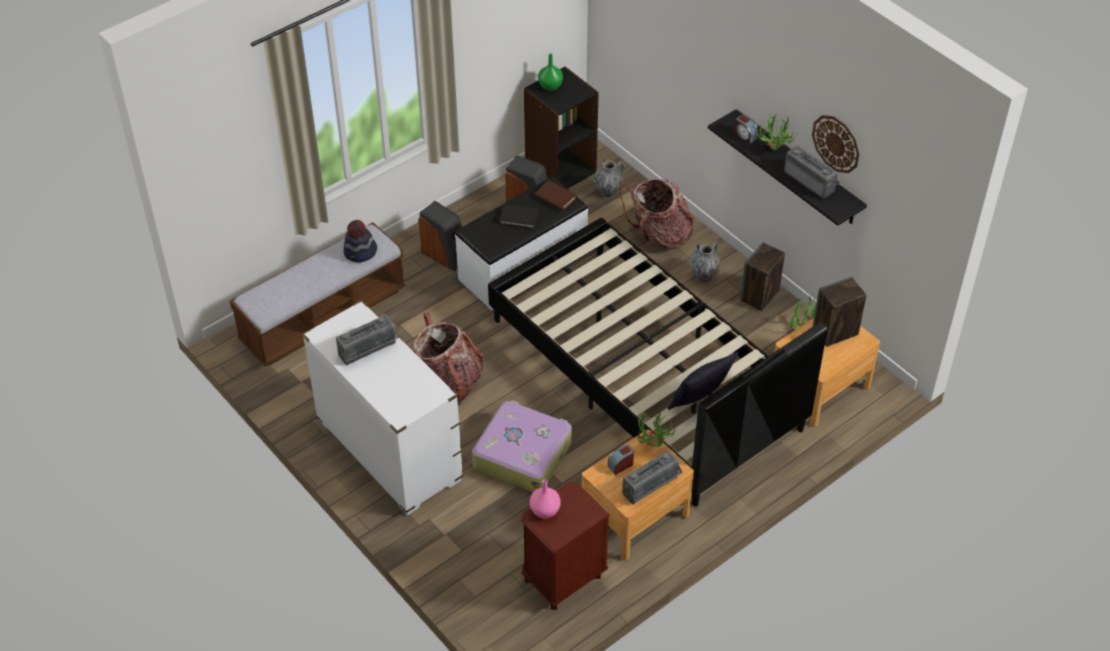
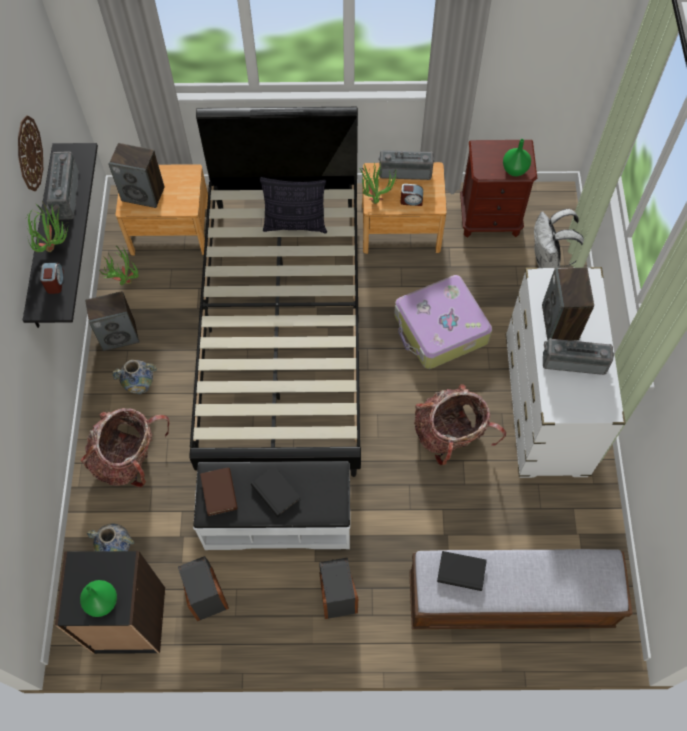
camera: 140 degrees left, 15 degrees up
hat [344,220,377,263] -> black book [437,551,487,591]
pink vase [530,479,561,518] -> green vase [503,139,531,176]
none -> white backpack [534,209,584,268]
none -> speaker [542,267,594,341]

